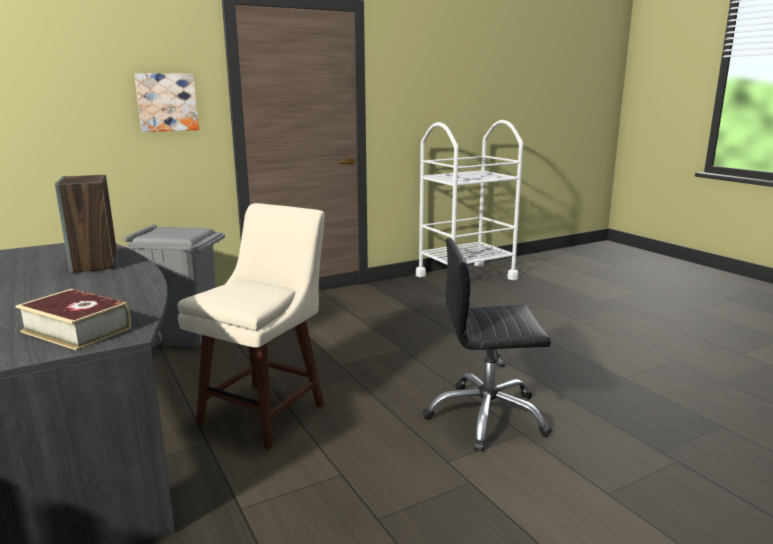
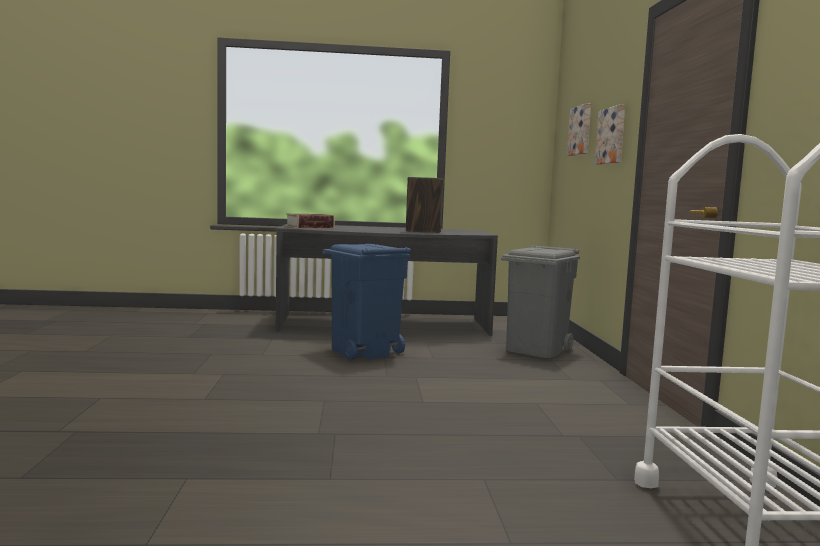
camera: 115 degrees right, 10 degrees down
beige stool [177,203,325,449] -> blue trash can [322,244,411,360]
black office chair [423,238,552,451] -> none
none -> picture [567,103,591,156]

